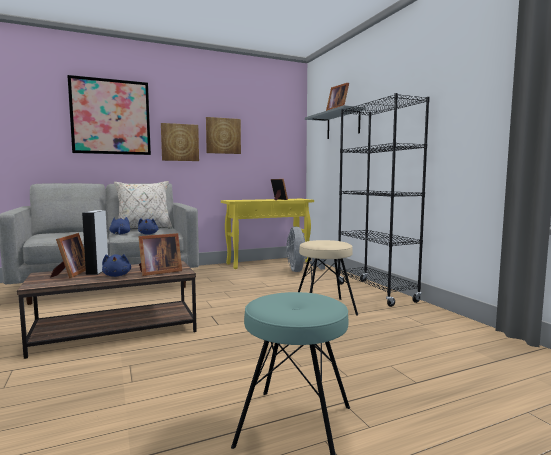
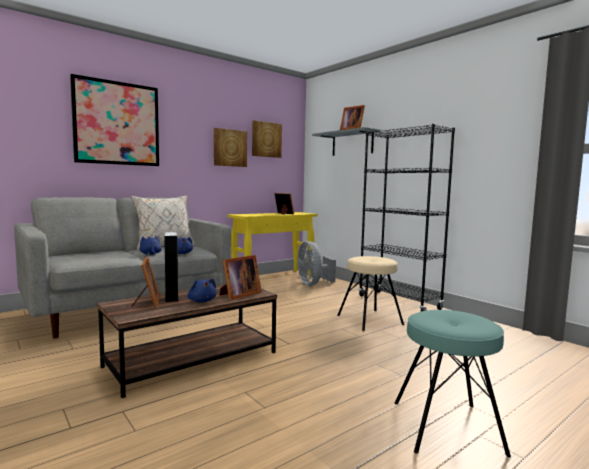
camera: 15 degrees left, 0 degrees up
picture [161,123,199,161] -> picture moved to [252,120,282,158]

